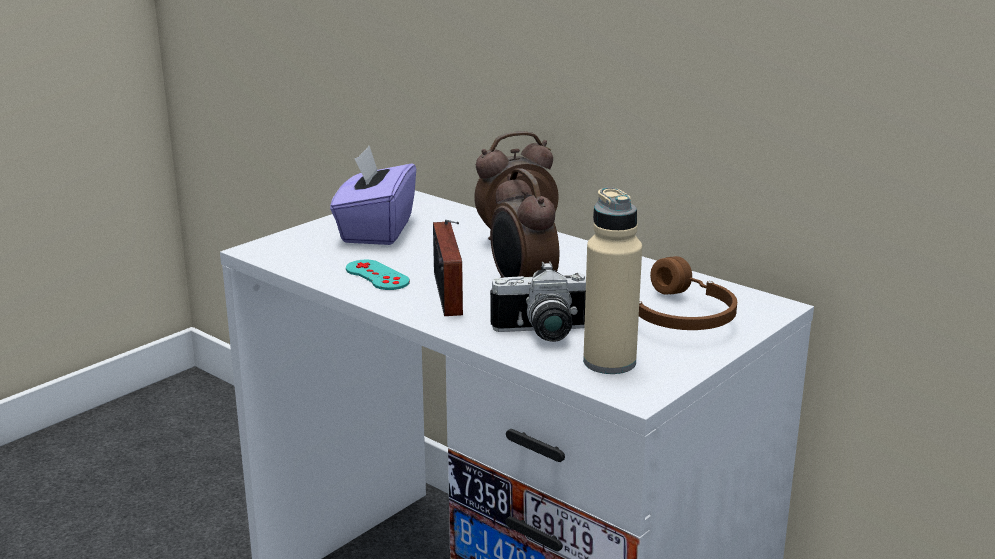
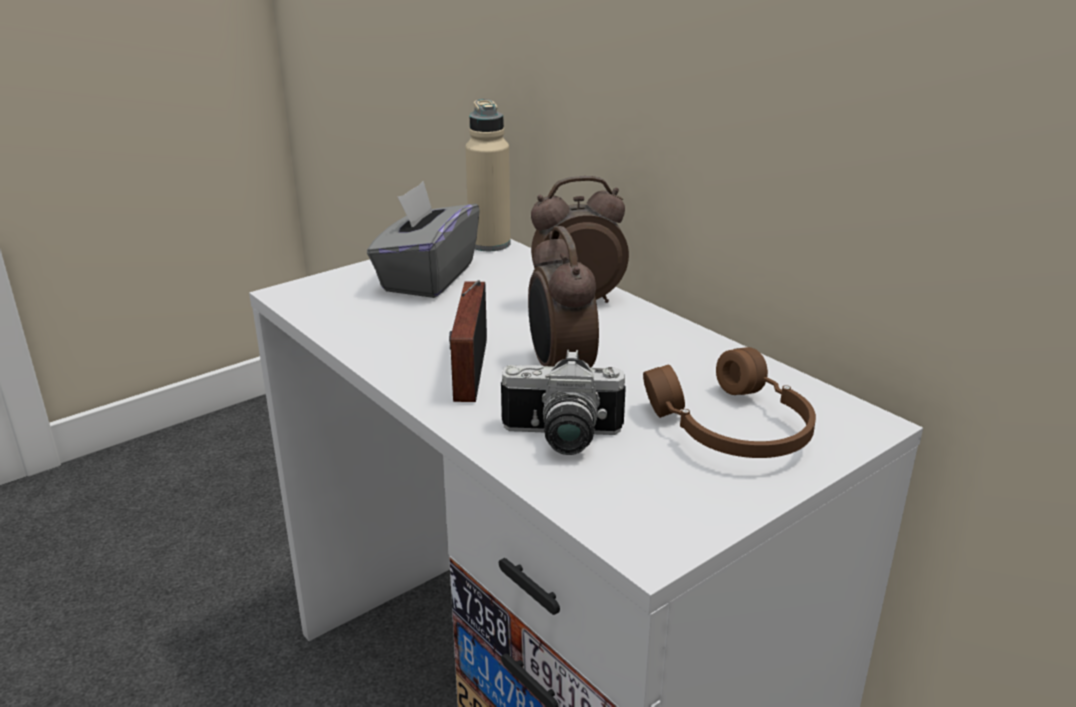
camera: 10 degrees right, 5 degrees up
purple tissue box [330,146,416,245] -> grey tissue box [367,181,480,298]
turquoise game controller [346,260,410,290] -> none
beige bottle [583,187,642,374] -> beige bottle moved to [465,99,511,251]

